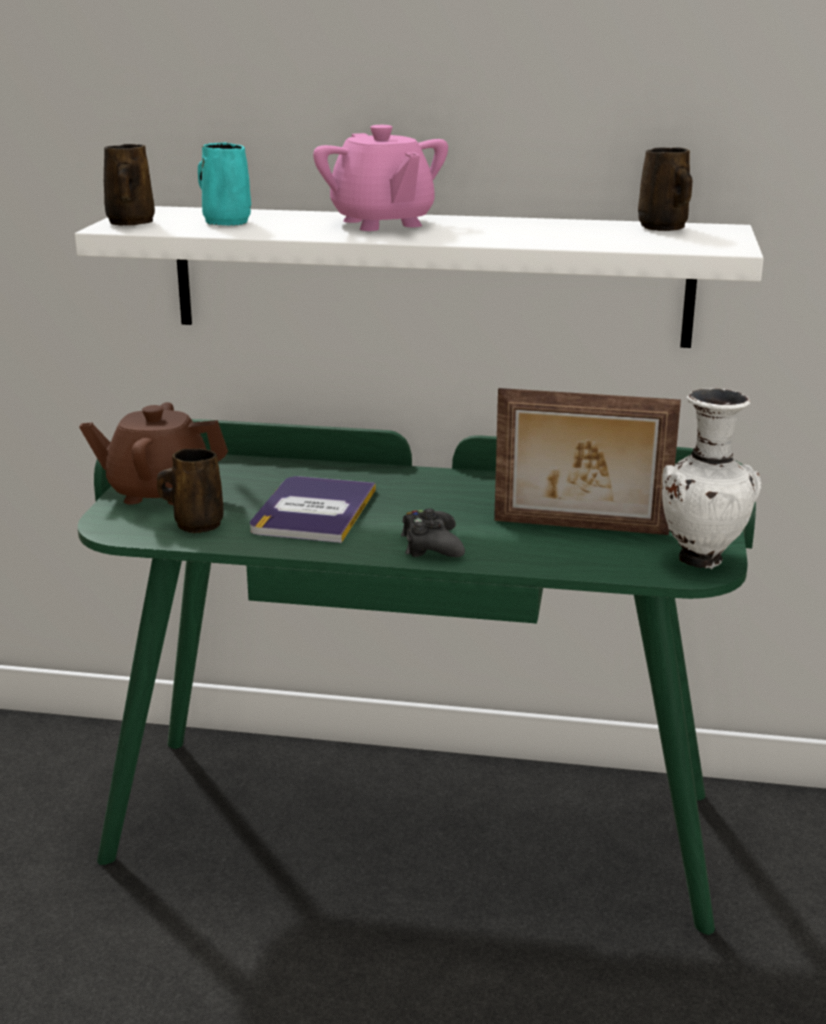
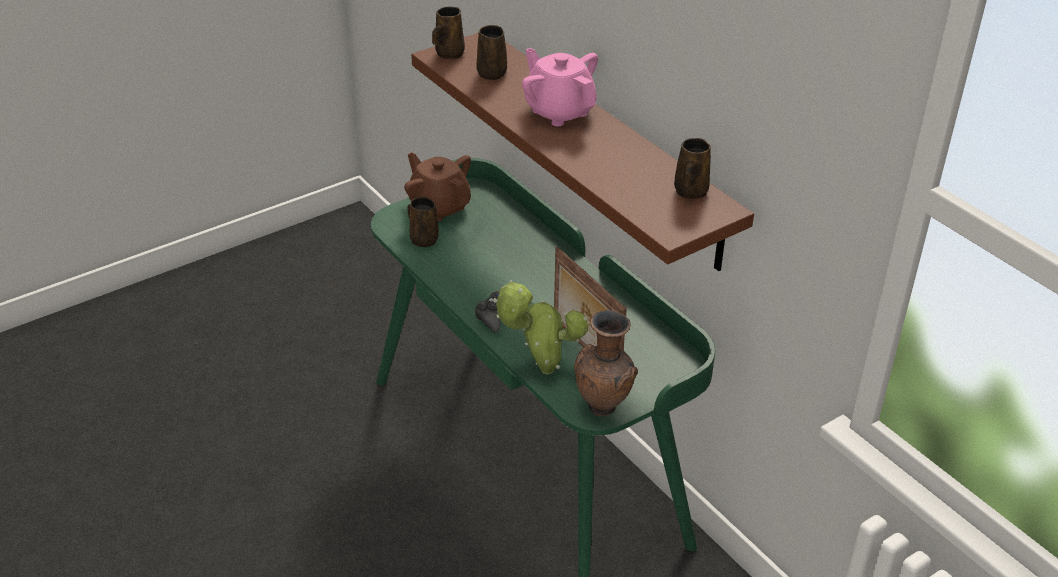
camera: 45 degrees right, 15 degrees up
white shelf [75,206,764,348] -> brown shelf [411,33,754,271]
turquoise mug [198,142,251,225] -> brown mug [476,25,507,80]
book [250,476,376,543] -> none
pink teapot [313,125,448,231] -> pink teapot turned 120 degrees clockwise [522,48,598,127]
white vase [662,389,762,569] -> brown vase [574,310,638,417]
none -> potted plant [493,280,588,375]

